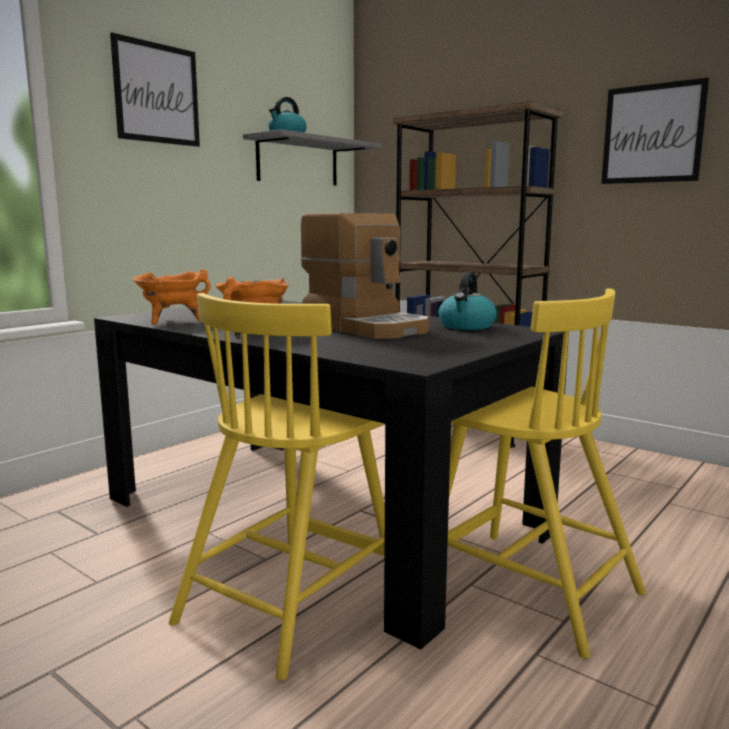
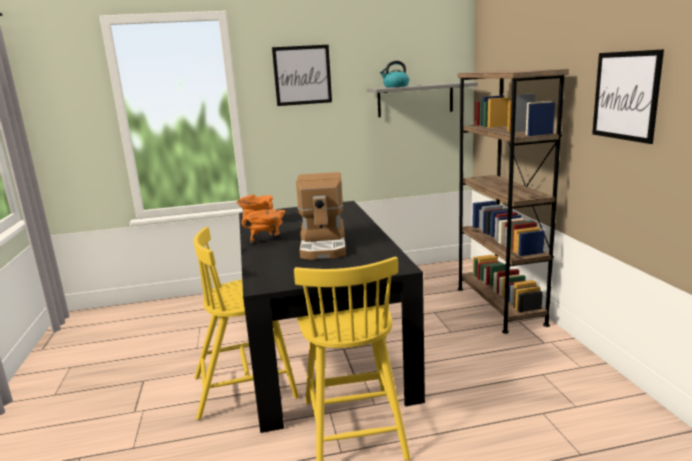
camera: 40 degrees right, 5 degrees up
kettle [438,271,497,330] -> none

